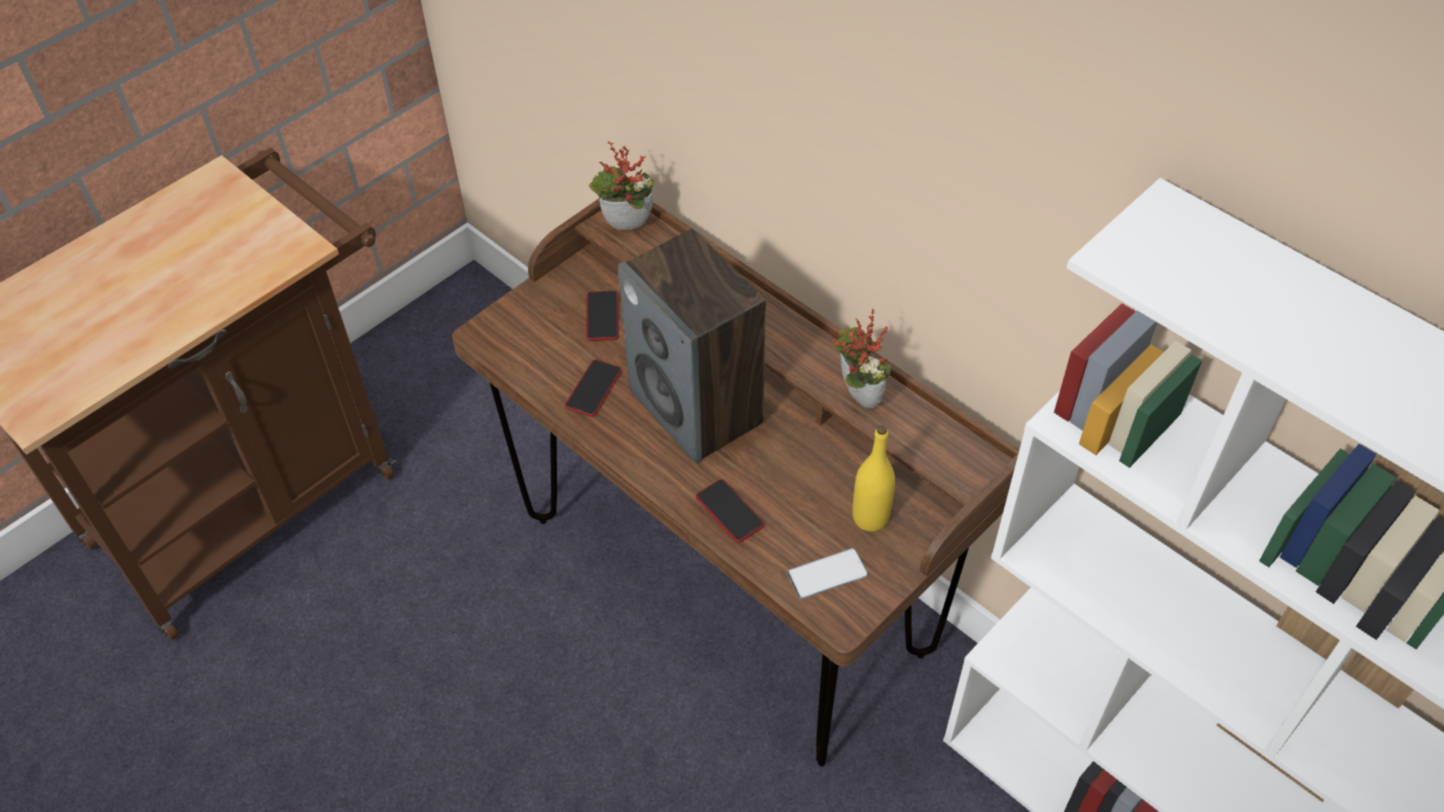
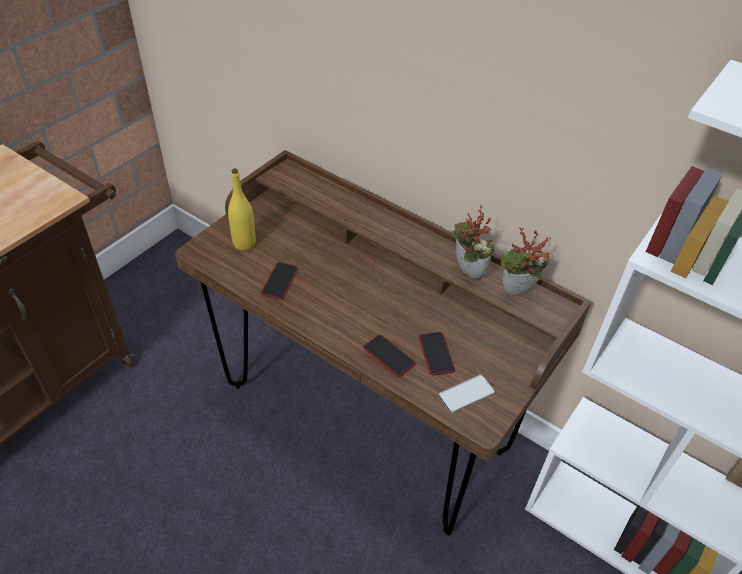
camera: 10 degrees left, 5 degrees down
phone [586,291,619,341] -> phone moved to [419,332,455,375]
potted plant [589,141,654,231] -> potted plant moved to [501,227,551,296]
speaker [618,229,766,464] -> none
yellow bottle [853,425,895,532] -> yellow bottle moved to [228,168,256,250]

